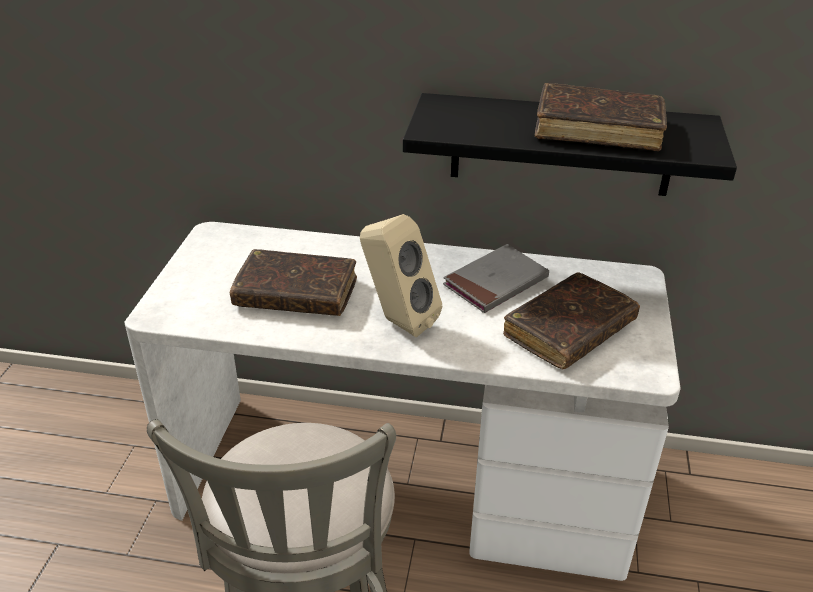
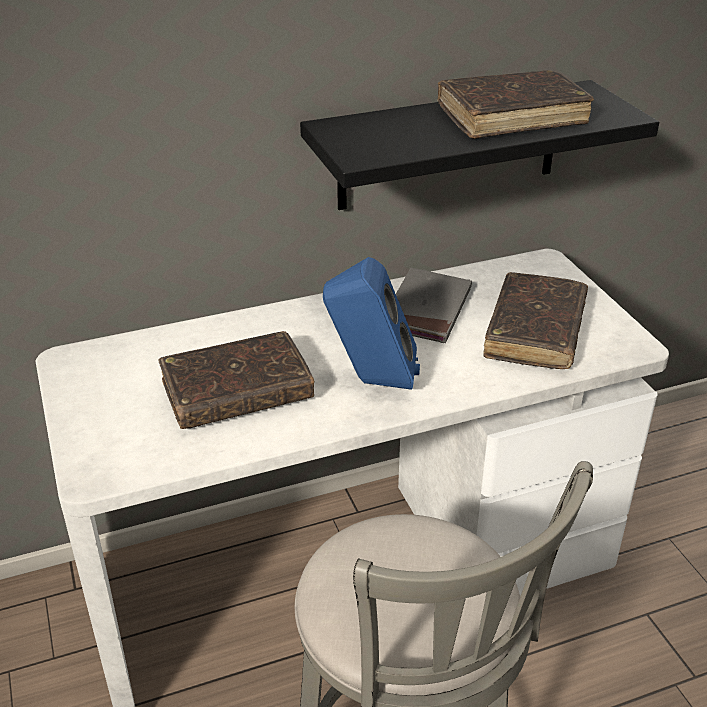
camera: 30 degrees left, 0 degrees up
beige speaker [360,214,442,337] -> blue speaker [323,257,420,390]

